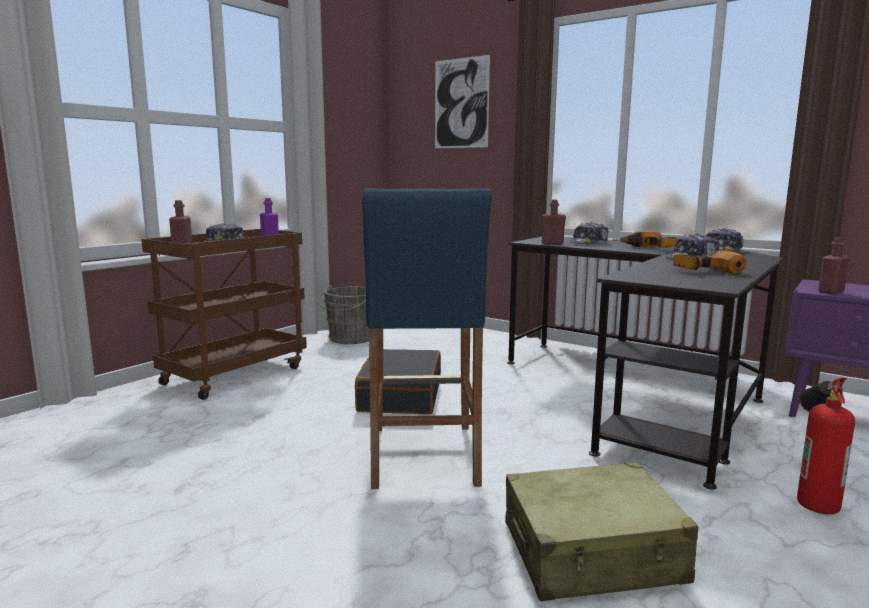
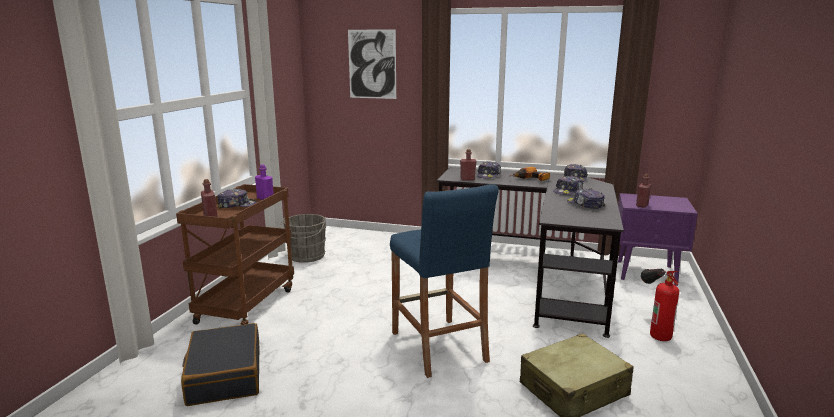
camera: 20 degrees left, 5 degrees up
black suitcase [355,349,441,414] -> black suitcase moved to [181,323,259,406]
power drill [673,250,747,273] -> cap [567,188,606,209]

